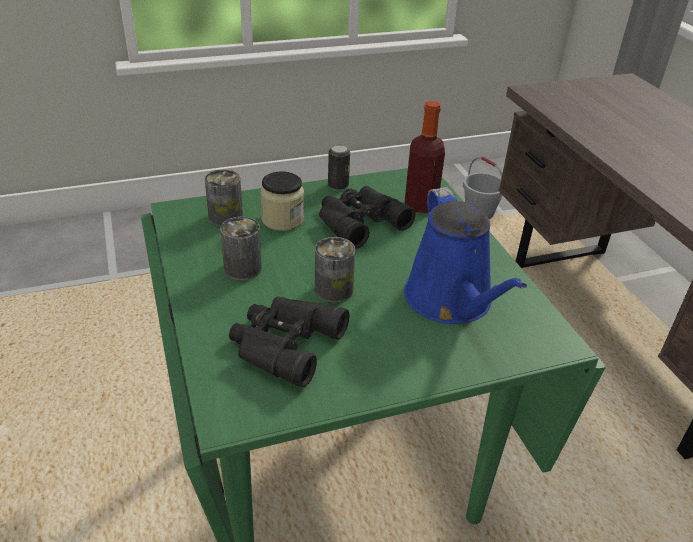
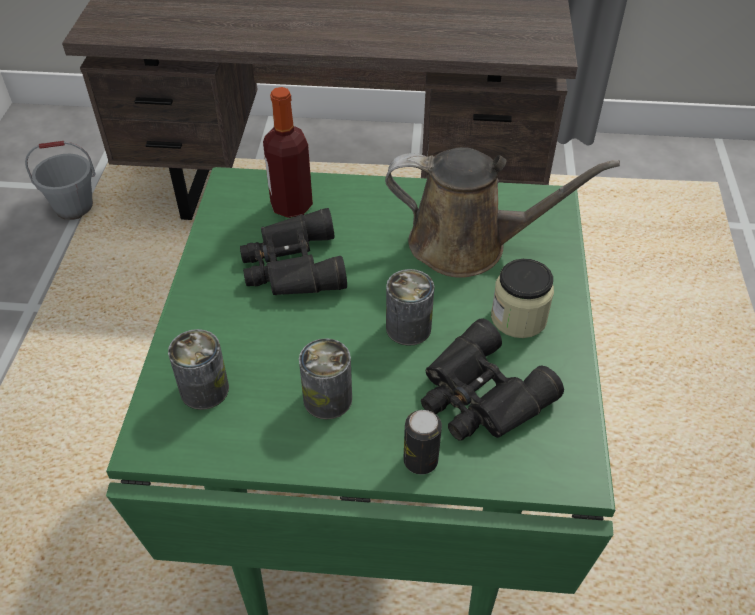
camera: 65 degrees left, 10 degrees up
jar [260,171,304,231] -> jar moved to [491,259,554,338]
can [328,144,350,190] -> can moved to [403,410,442,475]
blue watering can [404,187,527,324] -> brown watering can [385,147,620,278]

